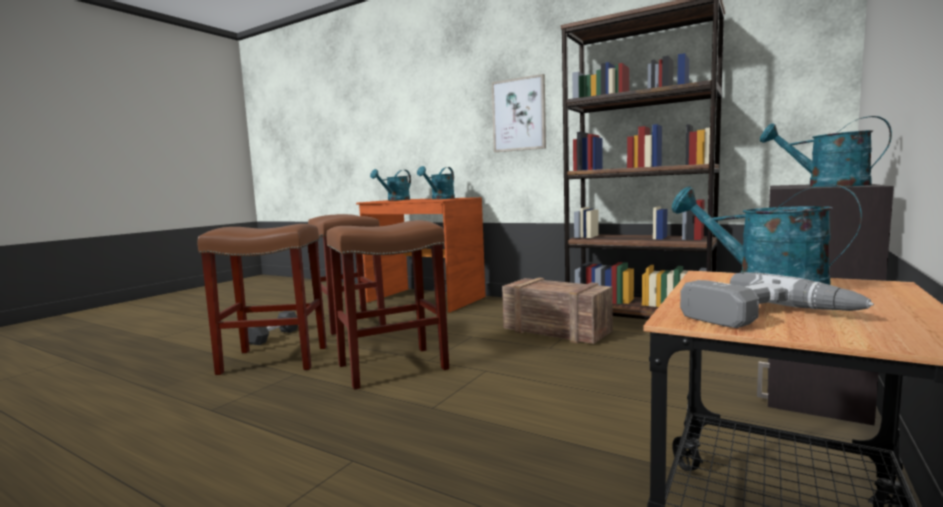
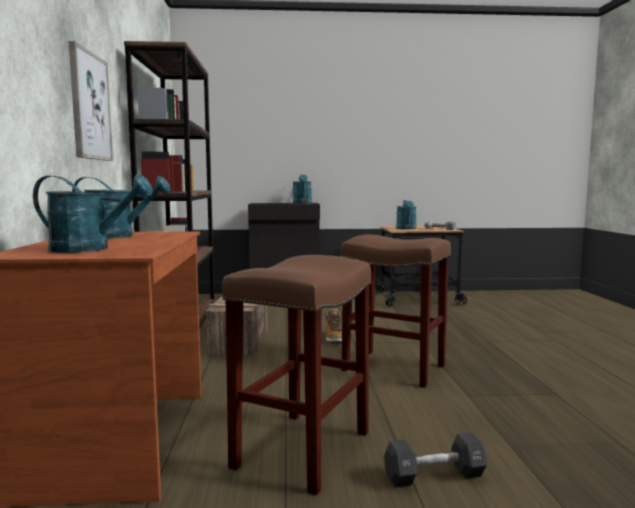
camera: 125 degrees left, 0 degrees up
brown stool [198,224,327,375] -> none
none -> boot [325,308,342,342]

